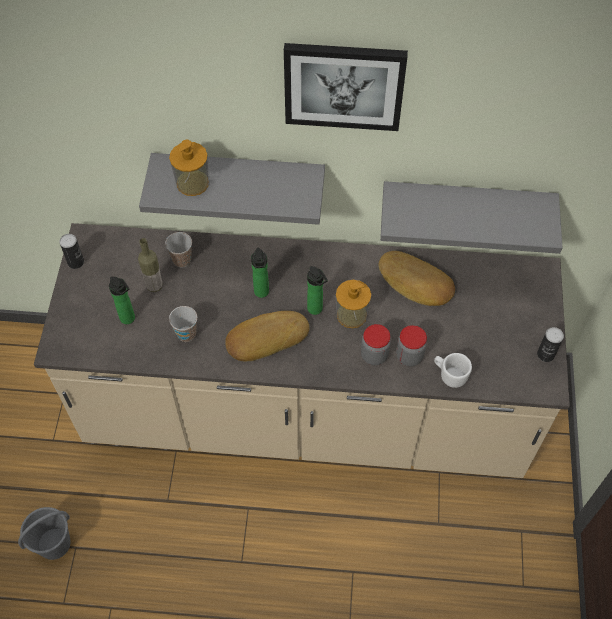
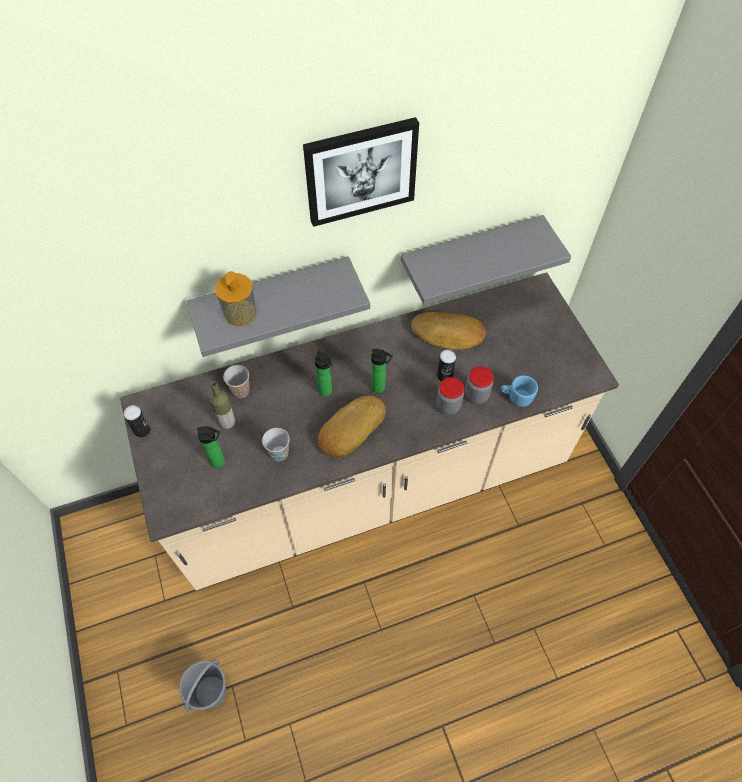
camera: 25 degrees left, 0 degrees up
soap dispenser [336,280,371,328] -> none
white mug [434,353,472,388] -> blue mug [501,375,538,407]
can [537,327,564,362] -> can moved to [437,350,456,381]

